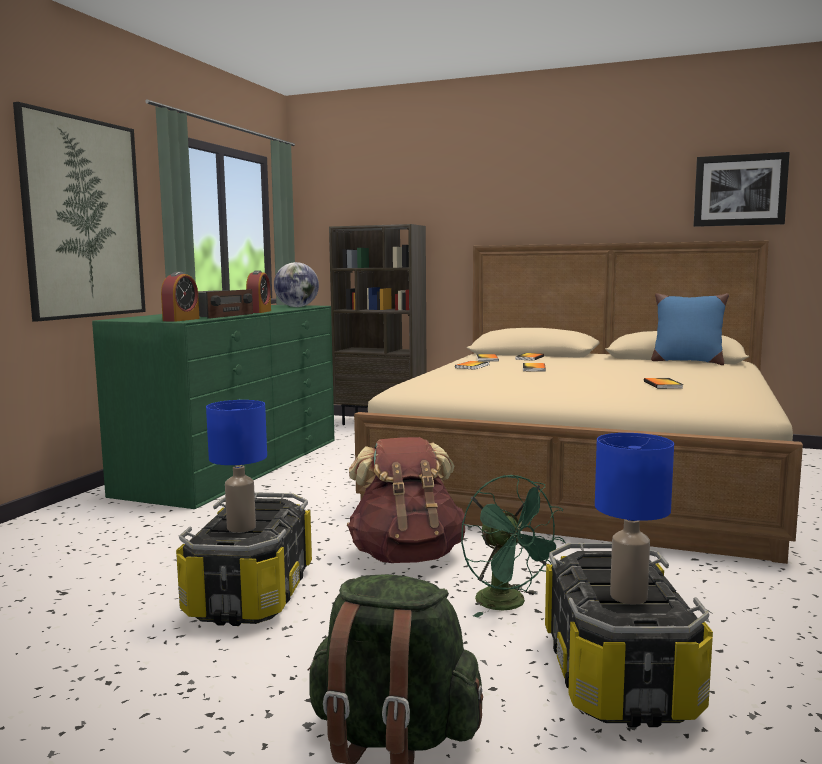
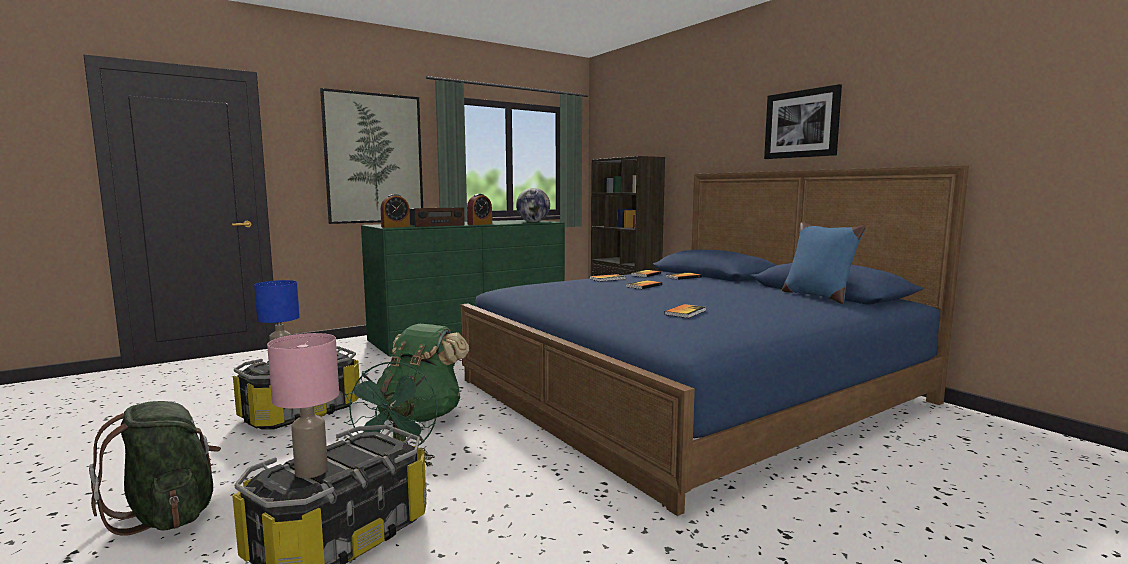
camera: 35 degrees right, 0 degrees up
brown backpack [347,437,466,563] -> green backpack [376,324,469,422]
beige bed [354,241,803,564] -> blue bed [460,165,969,516]
blue table lamp [595,433,674,605] -> pink table lamp [267,333,339,478]
picture [694,152,790,227] -> picture moved to [764,84,842,159]

